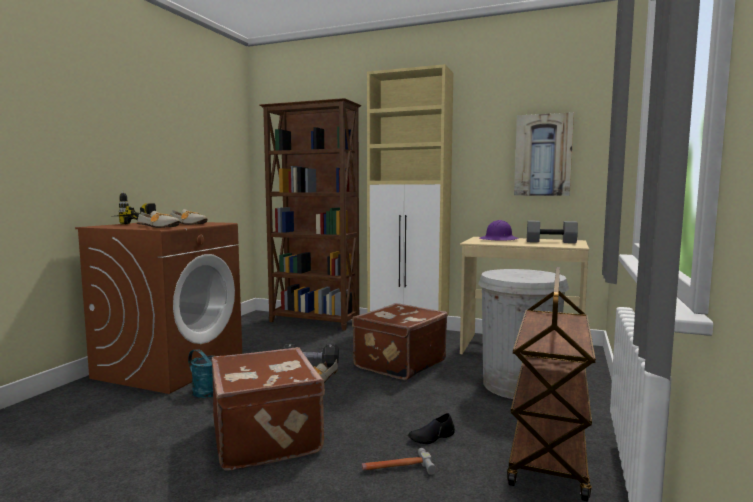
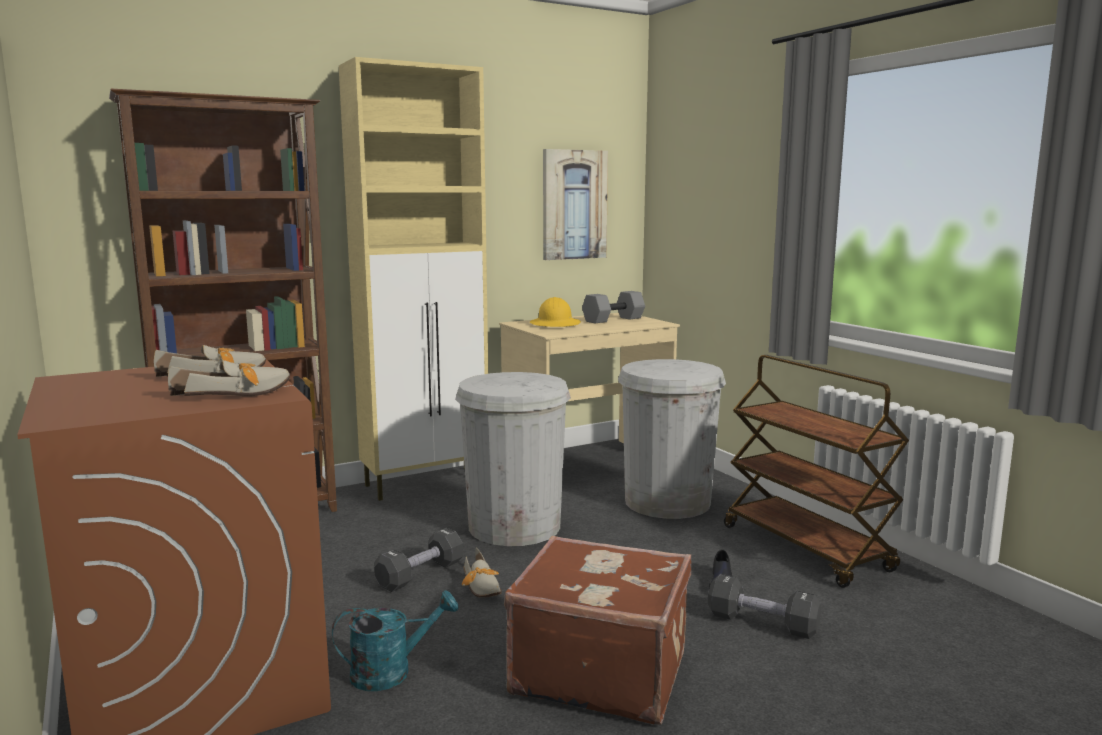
camera: 50 degrees left, 5 degrees up
power drill [118,190,156,224] -> none
brown suitcase [352,303,448,380] -> white trash can [455,372,571,546]
hammer [362,448,436,475] -> black dumbbell [708,574,821,639]
purple hard hat [480,220,519,241] -> yellow hard hat [530,297,581,327]

